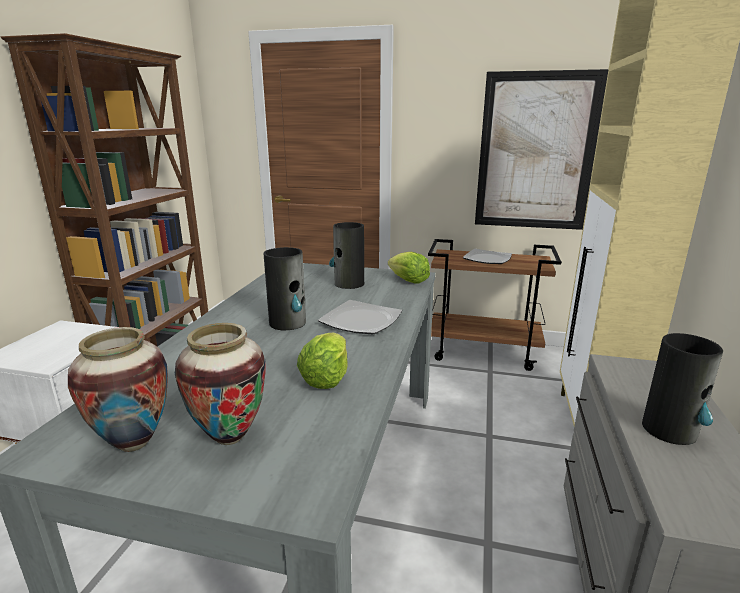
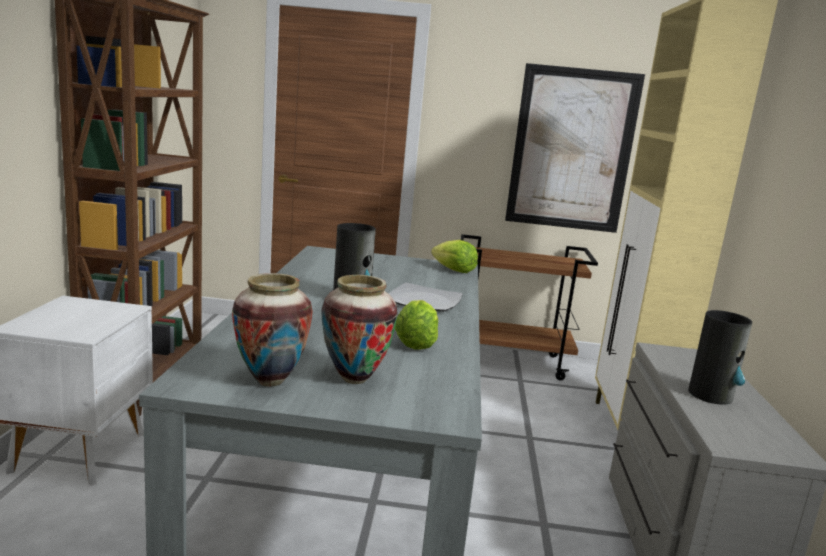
camera: 10 degrees left, 5 degrees down
vase [329,222,364,289] -> none
plate [463,249,512,264] -> none

